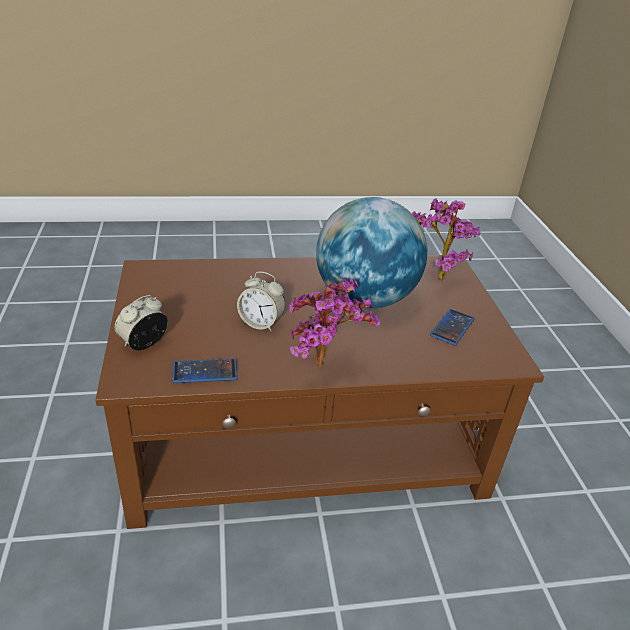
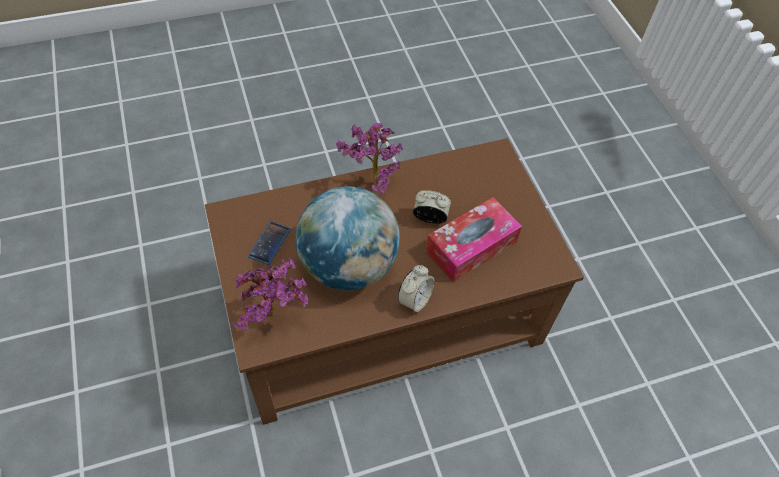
camera: 170 degrees right, 20 degrees up
alarm clock [115,295,168,350] -> alarm clock moved to [398,265,434,313]
phone [172,358,238,383] -> none
none -> tissue box [426,197,522,282]

